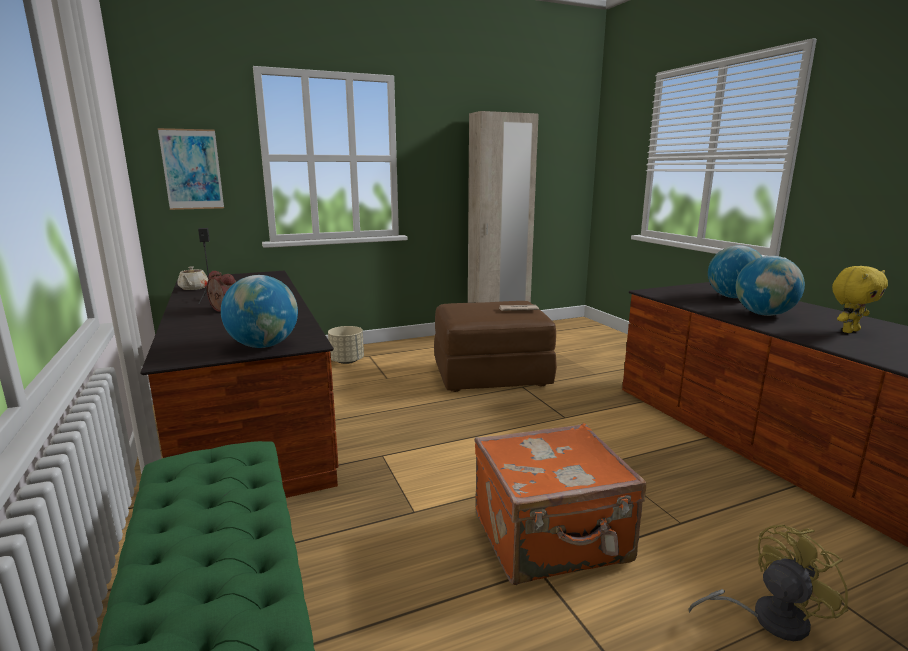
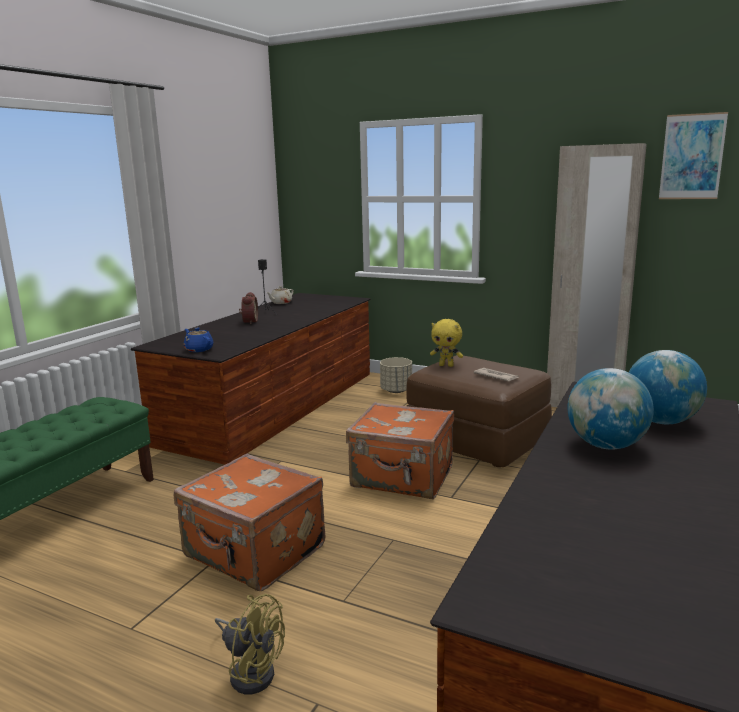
camera: 50 degrees right, 0 degrees up
picture [158,128,224,210] -> picture moved to [659,112,728,199]
globe [221,275,298,348] -> blue teapot [184,328,213,352]
yellow plush toy [832,266,888,333] -> yellow plush toy moved to [430,319,463,367]
none -> orange suitcase [346,402,454,499]

